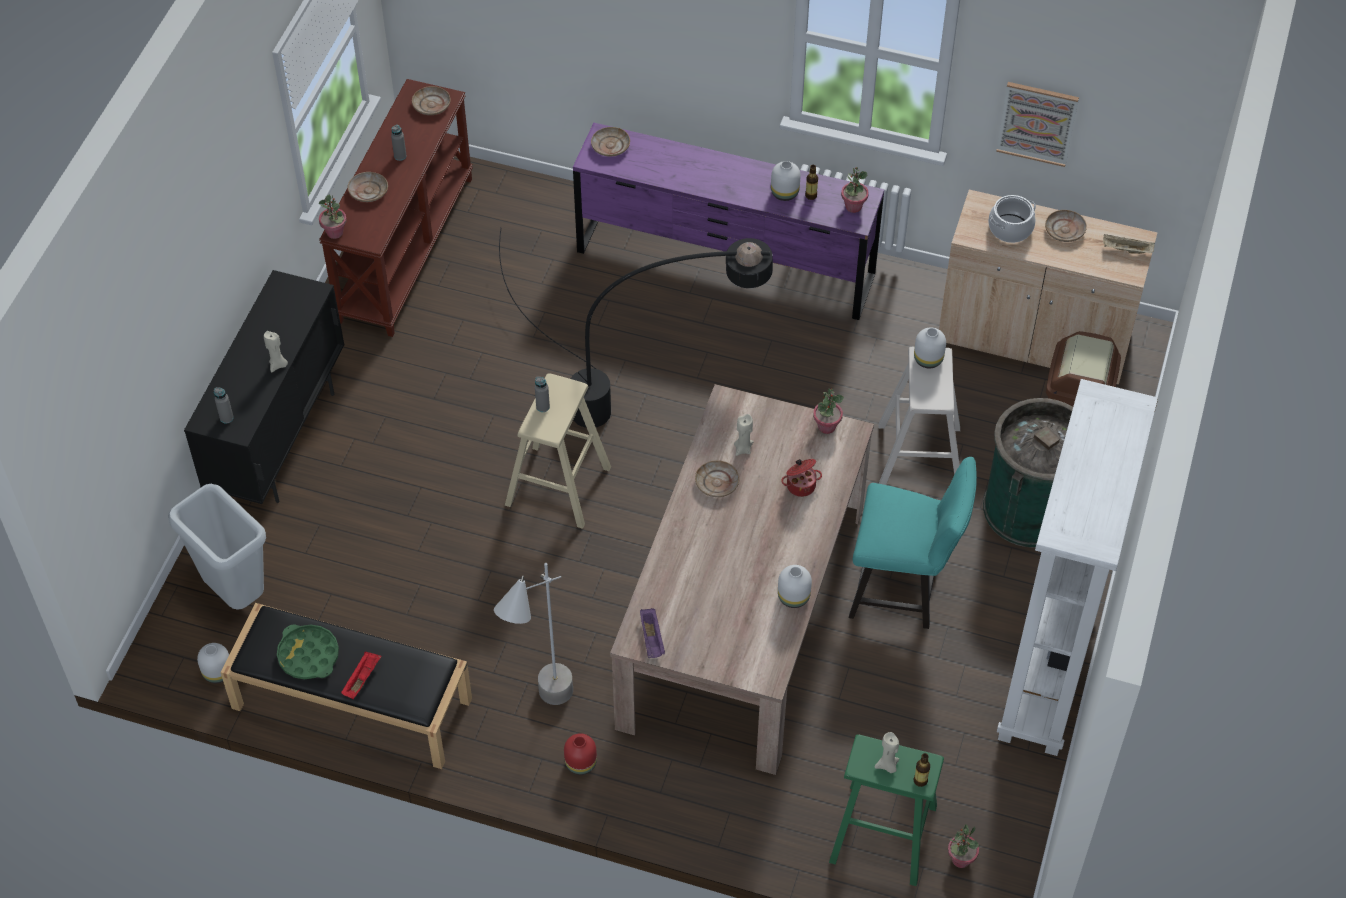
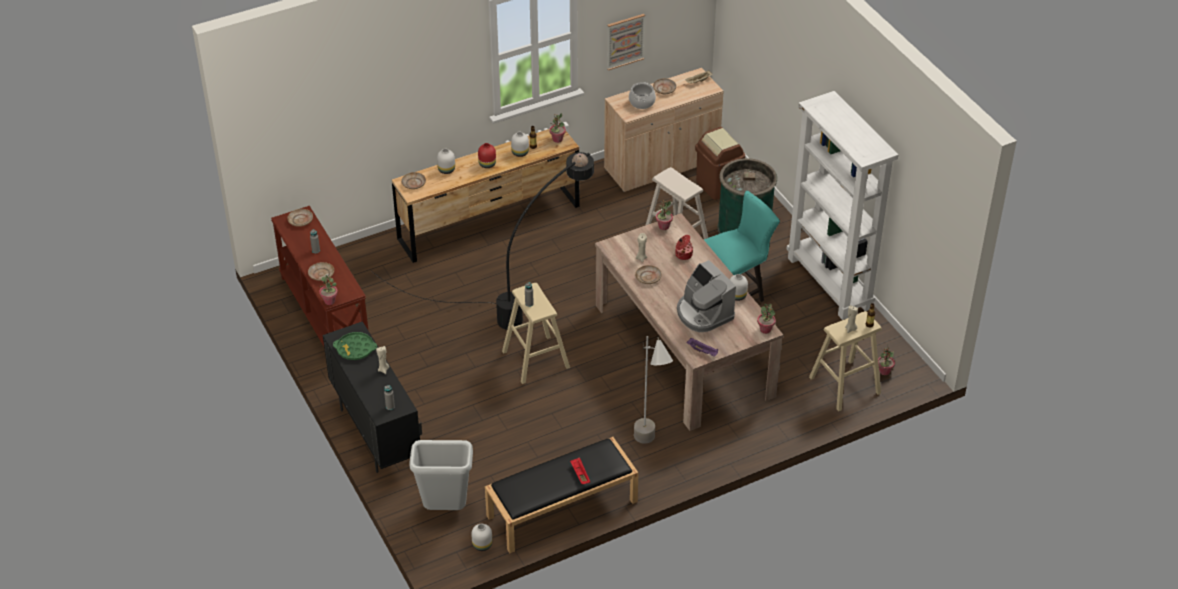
camera: 45 degrees left, 10 degrees down
green tray [277,624,339,679] -> green tray moved to [333,332,377,360]
red vase [564,733,597,775] -> red vase moved to [478,143,496,168]
purple dresser [573,123,884,320] -> brown dresser [392,129,579,263]
green stool [829,734,944,886] -> beige stool [809,311,882,411]
white vase [914,327,946,368] -> white vase moved to [437,149,455,174]
none -> coffee machine [677,260,736,332]
none -> potted plant [757,304,776,334]

